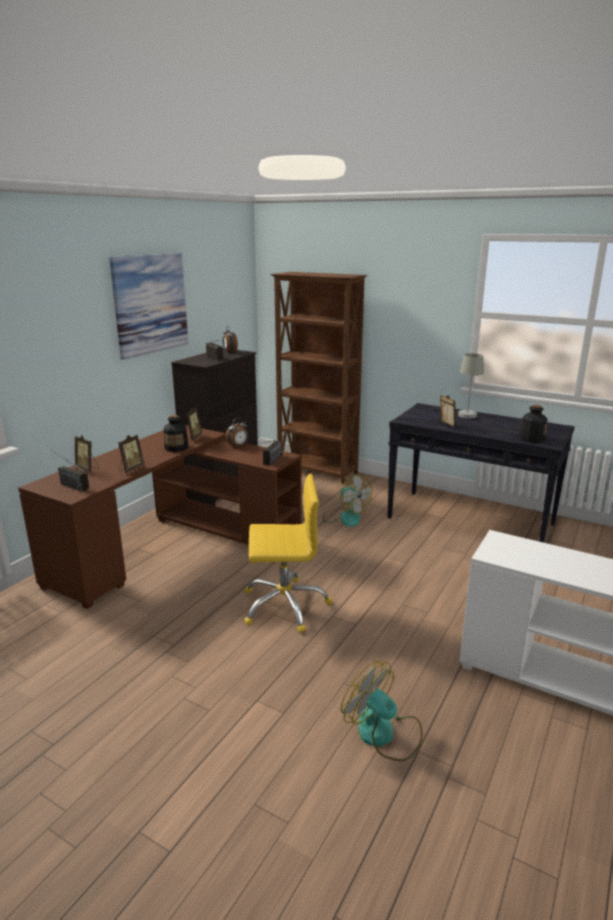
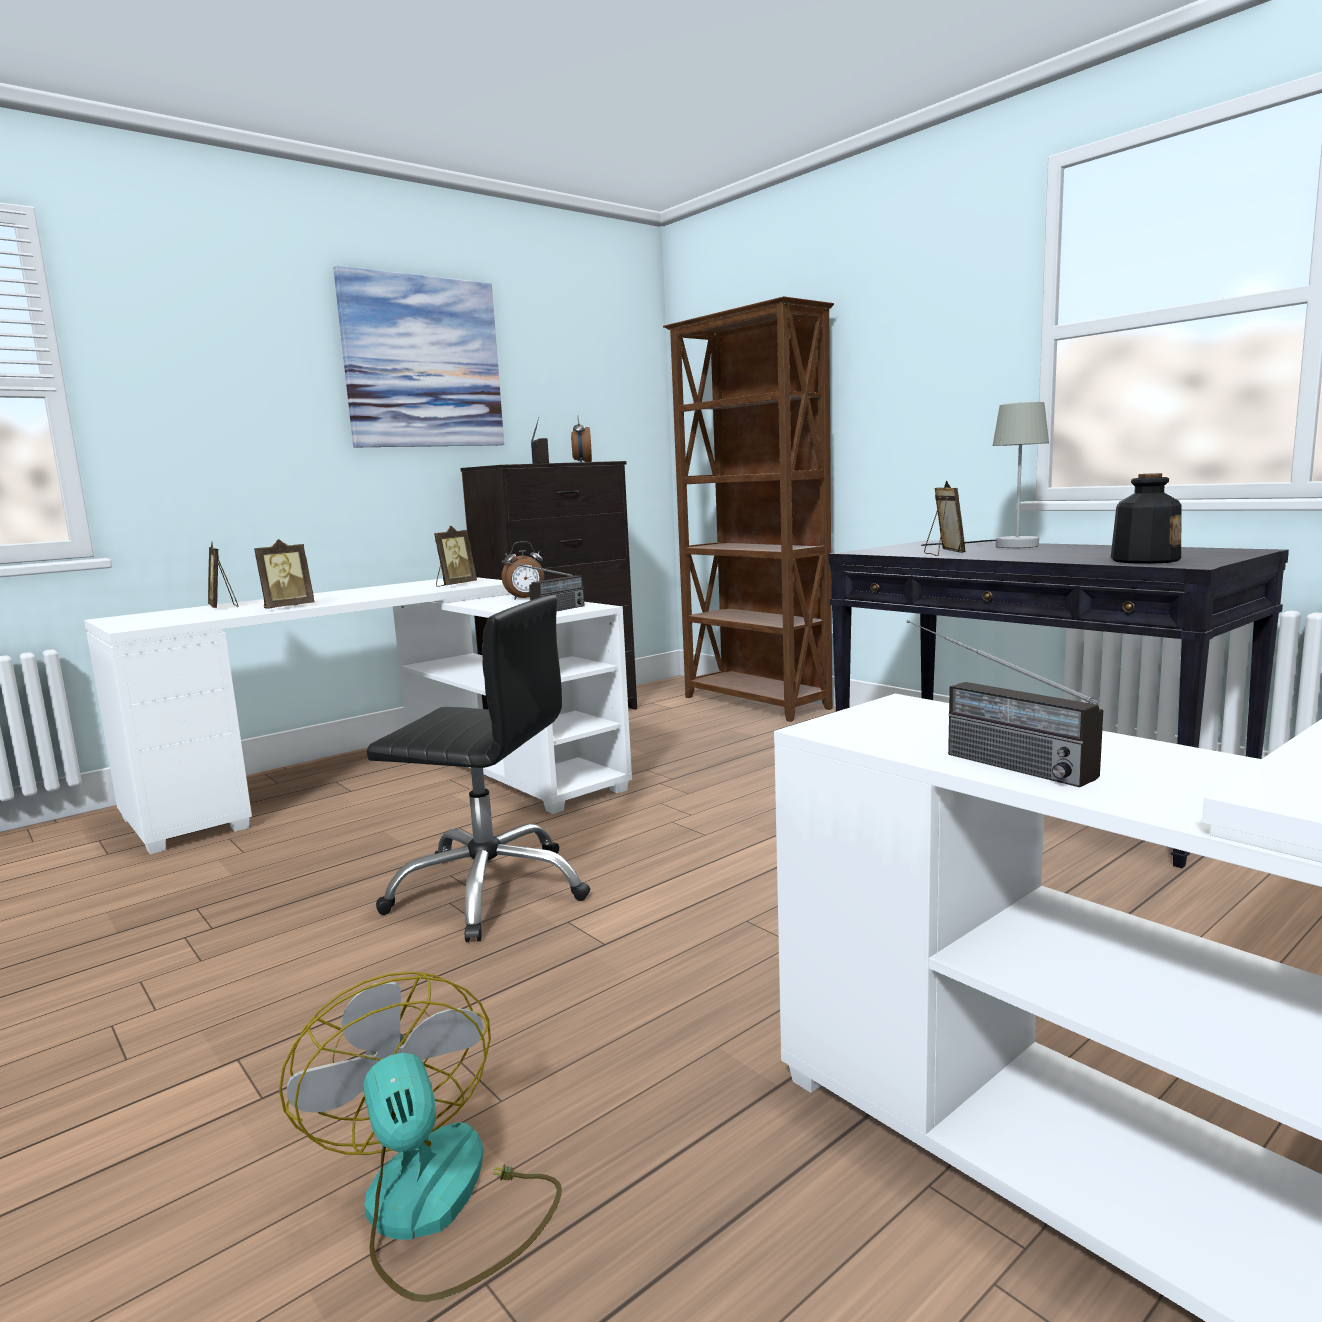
camera: 20 degrees right, 10 degrees down
brown desk [18,425,302,609] -> white desk [84,577,632,854]
radio [52,450,89,491] -> radio moved to [906,620,1103,787]
bottle [164,415,189,452] -> none
yellow office chair [244,474,332,633] -> black office chair [366,595,590,942]
fan [323,474,372,527] -> none

